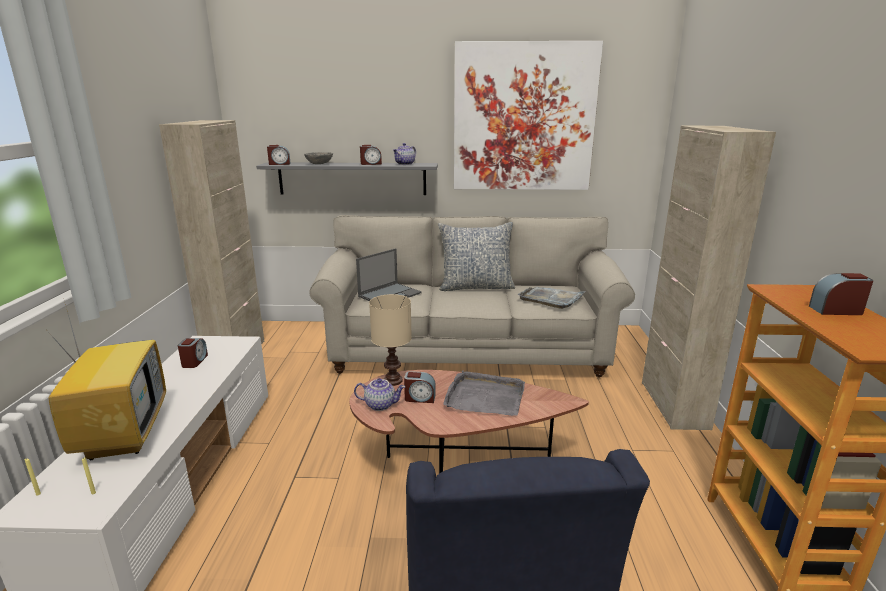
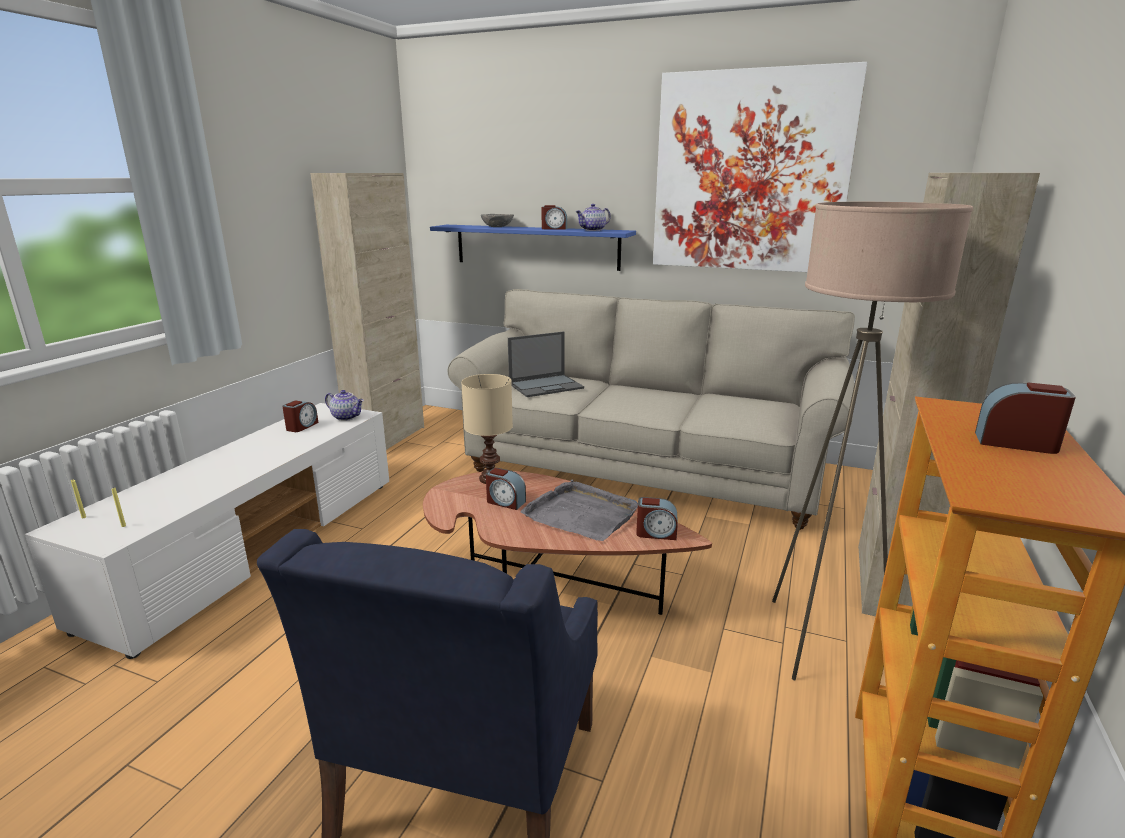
camera: 20 degrees right, 0 degrees up
television [48,300,166,460] -> none
grey shelf [256,162,438,195] -> blue shelf [430,225,636,271]
alarm clock [267,145,291,165] -> alarm clock moved to [636,497,678,540]
teapot [354,378,405,411] -> teapot moved to [325,390,364,421]
pillow [438,222,515,291] -> none
grey tray [518,287,586,309] -> none
none -> beige floor lamp [772,202,973,680]

